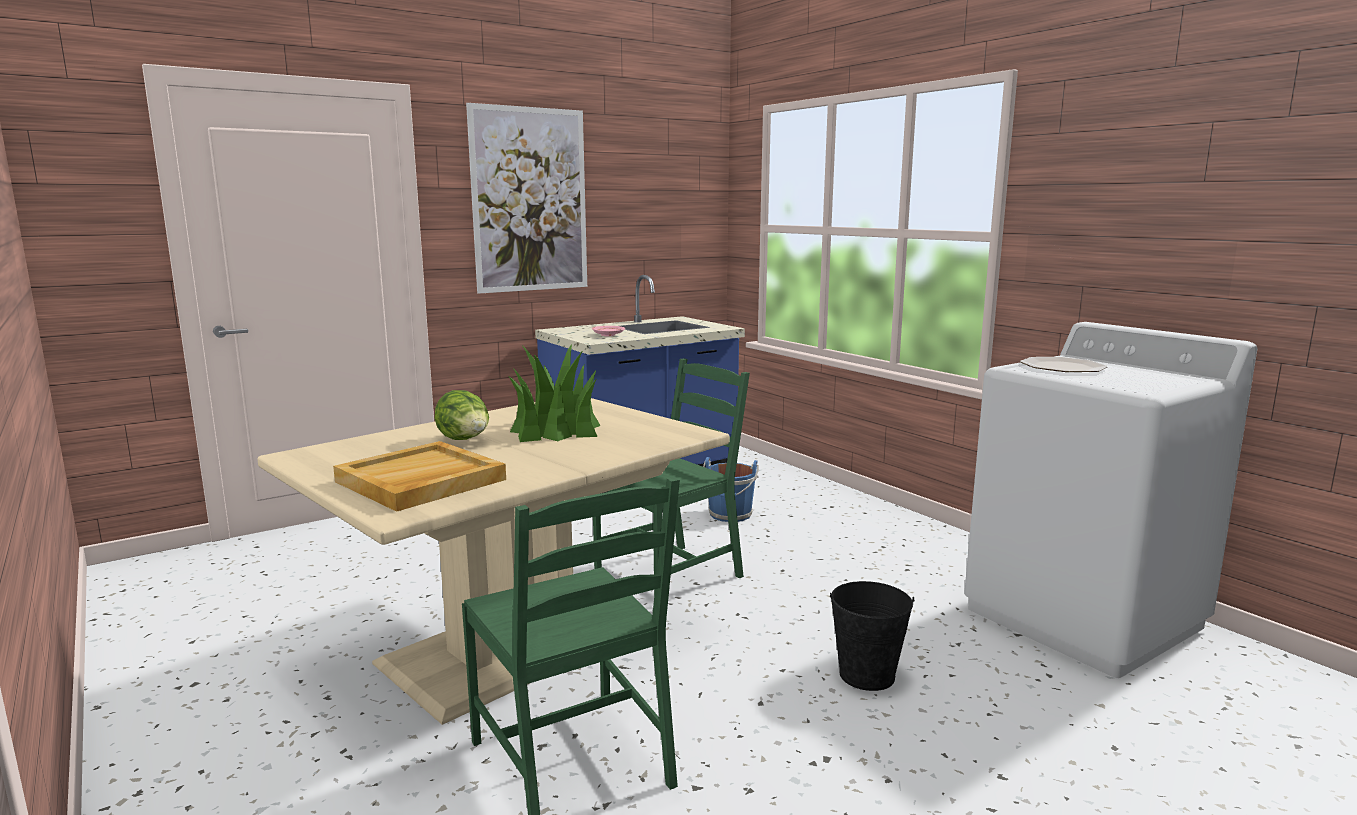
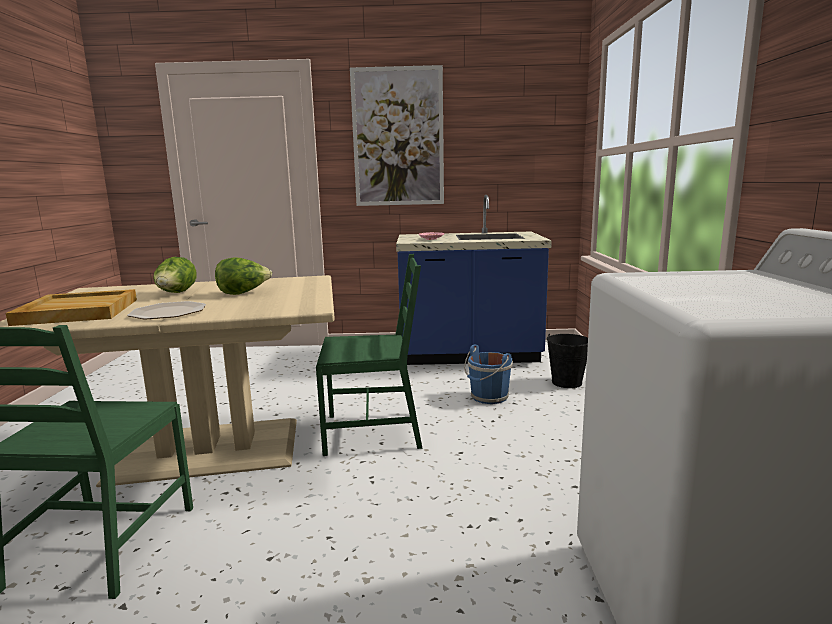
camera: 35 degrees right, 0 degrees up
potted plant [509,344,601,442] -> lettuce [215,257,272,295]
black bucket [830,581,915,691] -> black bucket moved to [547,334,588,388]
plate [1020,357,1107,372] -> plate moved to [127,301,206,319]

